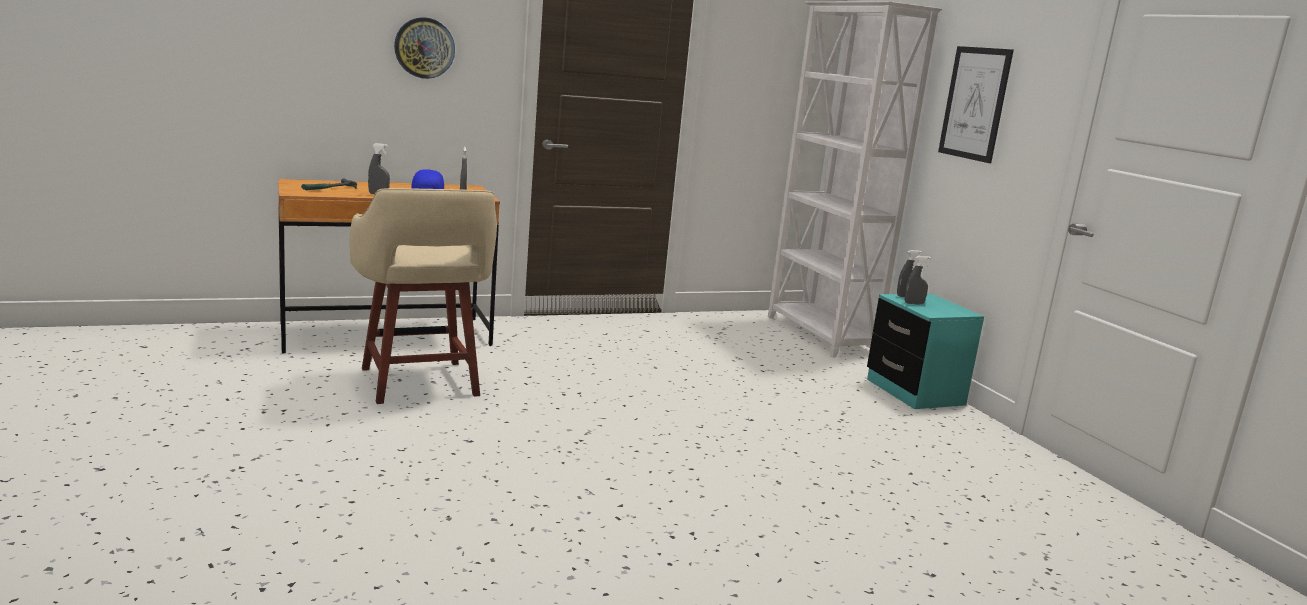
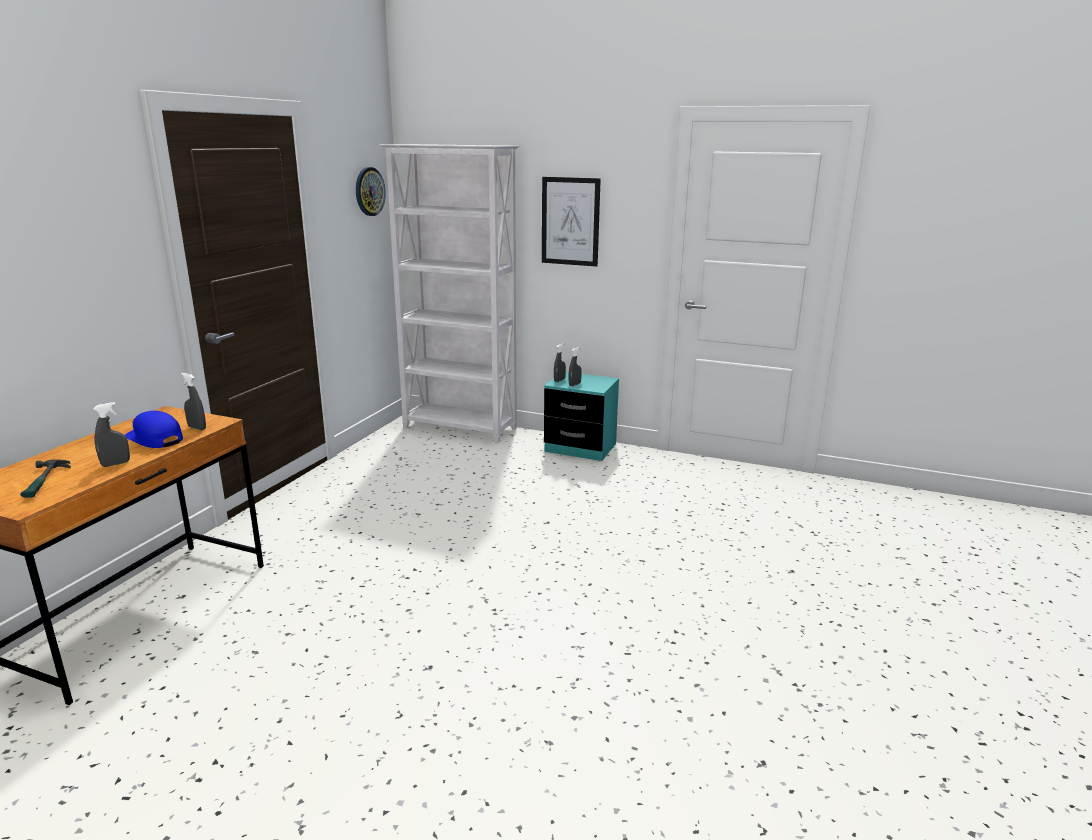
camera: 45 degrees left, 5 degrees up
beige stool [349,188,497,404] -> none
wall clock [394,17,455,79] -> wall clock moved to [356,167,386,216]

